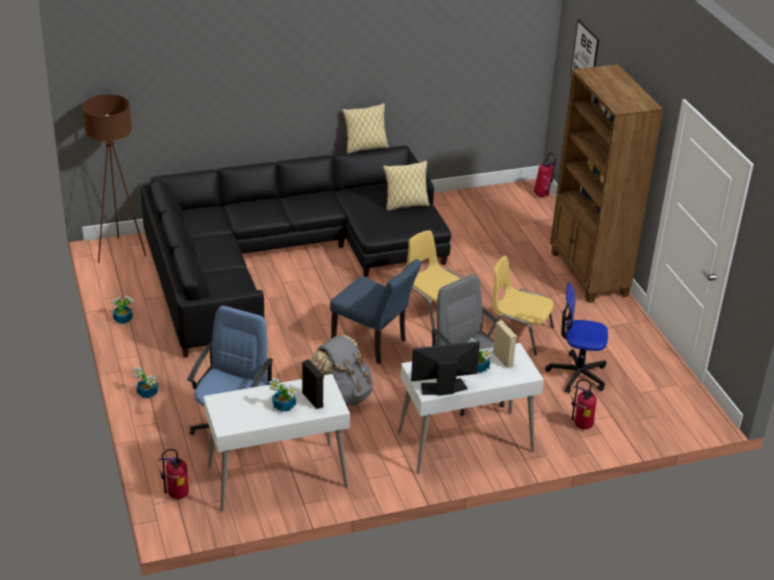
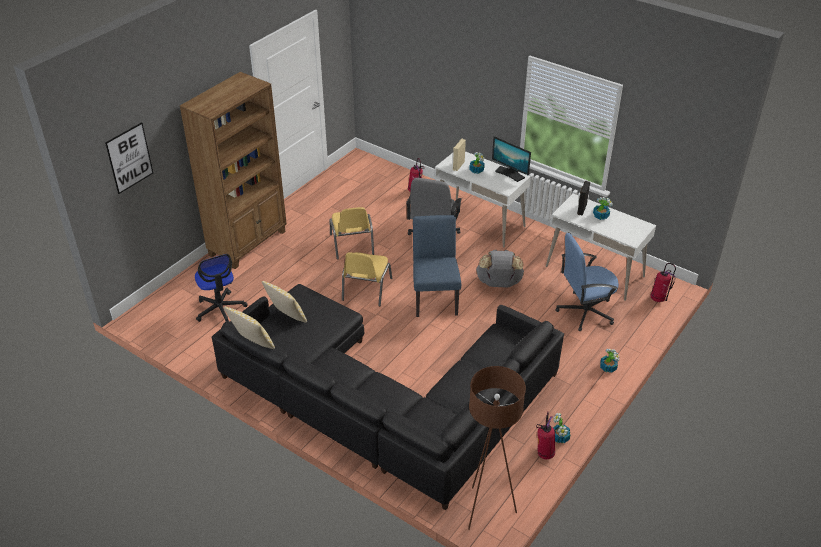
camera: 125 degrees left, 5 degrees up
fire extinguisher [534,153,556,197] -> fire extinguisher moved to [536,411,555,459]
office chair [545,282,608,394] -> office chair moved to [195,254,248,322]

